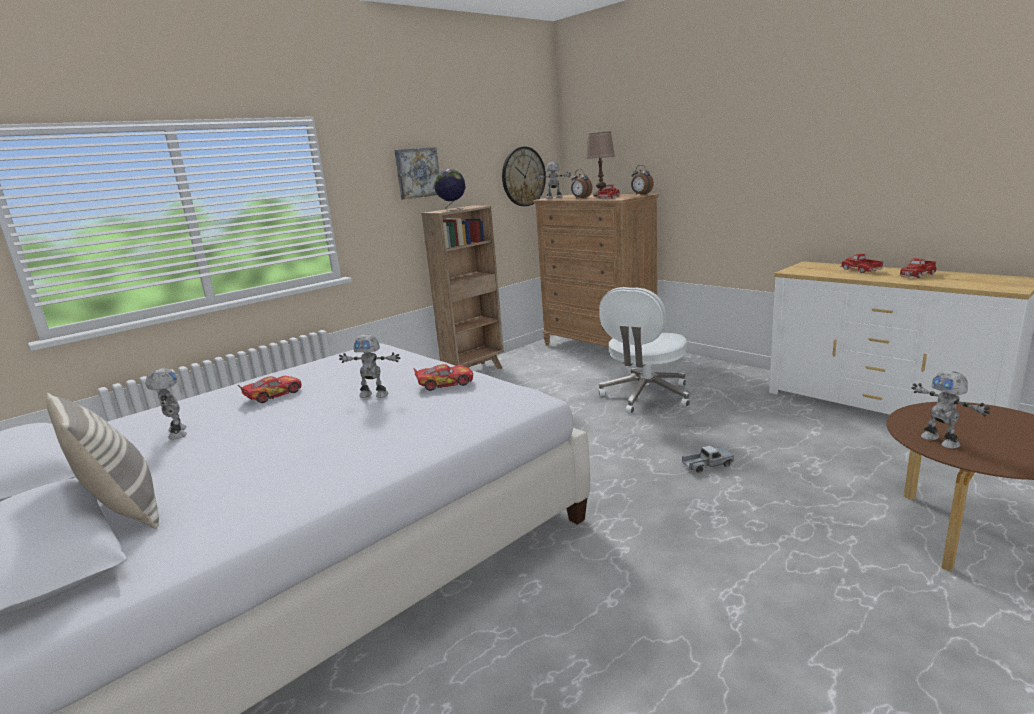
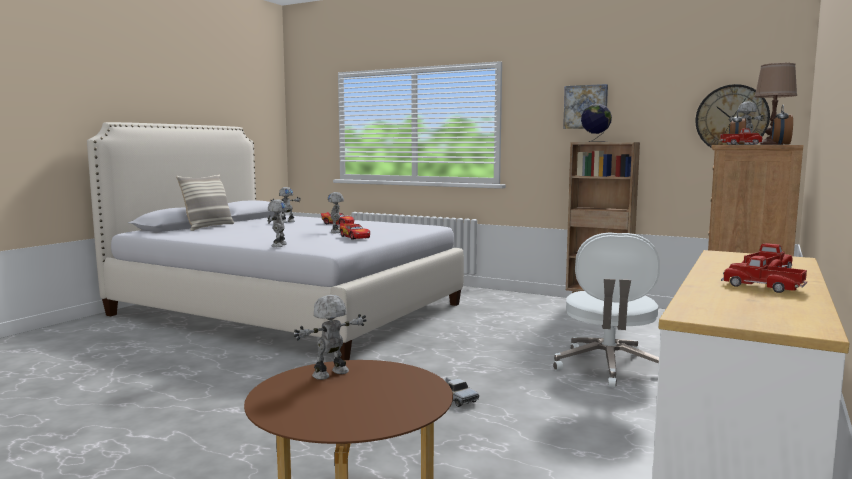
camera: 70 degrees right, 10 degrees down
white office chair [599,287,690,414] -> white office chair turned 90 degrees counterclockwise [553,232,660,388]
none -> toy robot [267,199,287,247]

